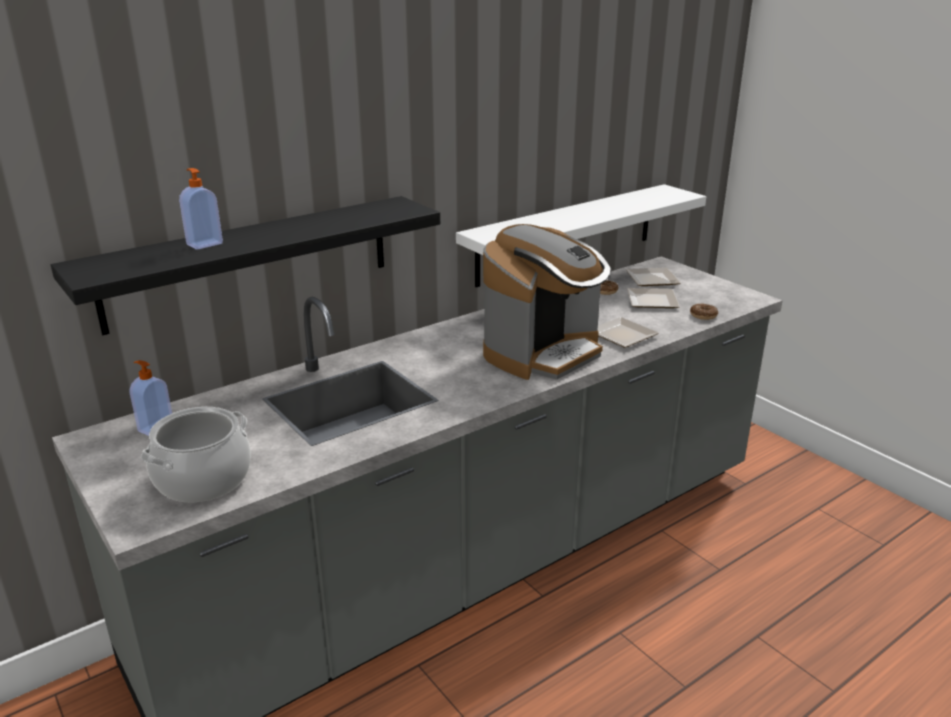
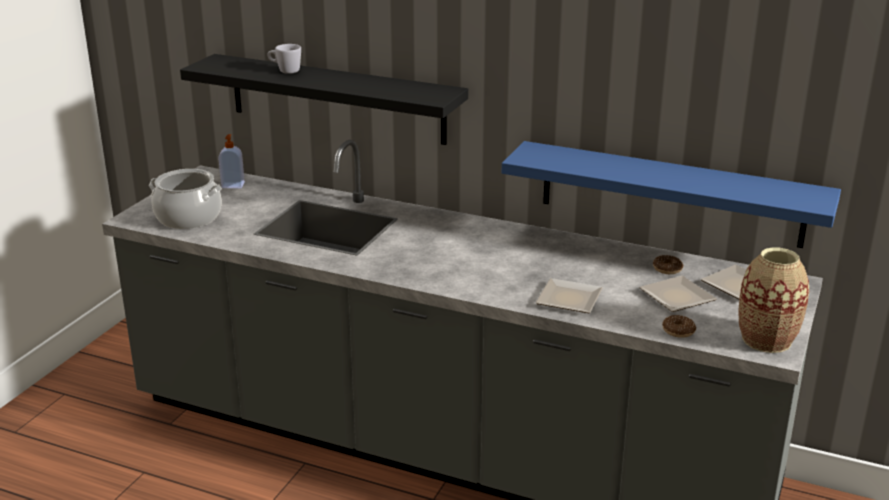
camera: 60 degrees right, 0 degrees up
soap dispenser [179,168,223,250] -> white mug [267,44,301,74]
white shelf [456,184,706,287] -> blue shelf [502,141,841,248]
coffee machine [483,224,611,380] -> none
none -> vase [738,247,809,353]

